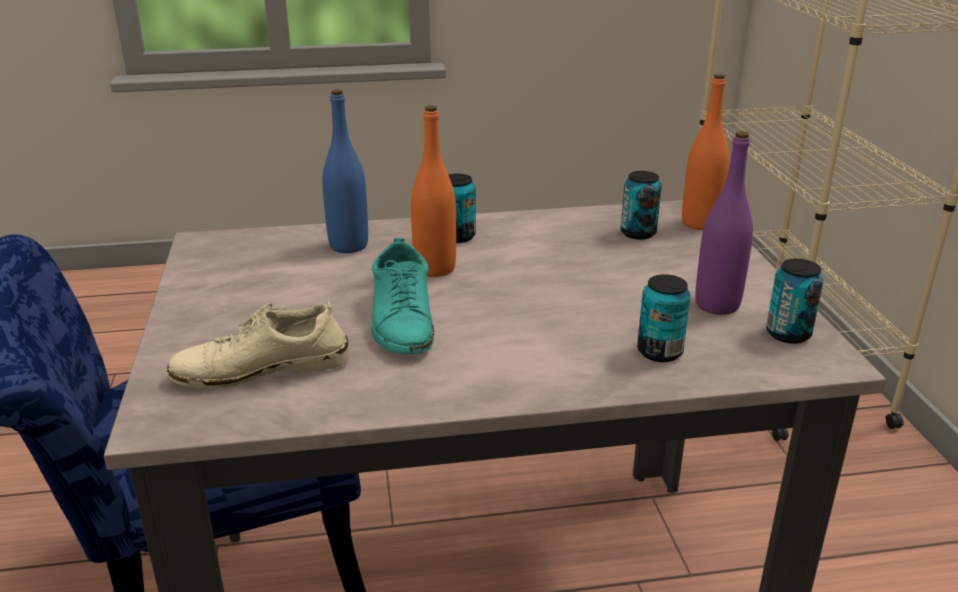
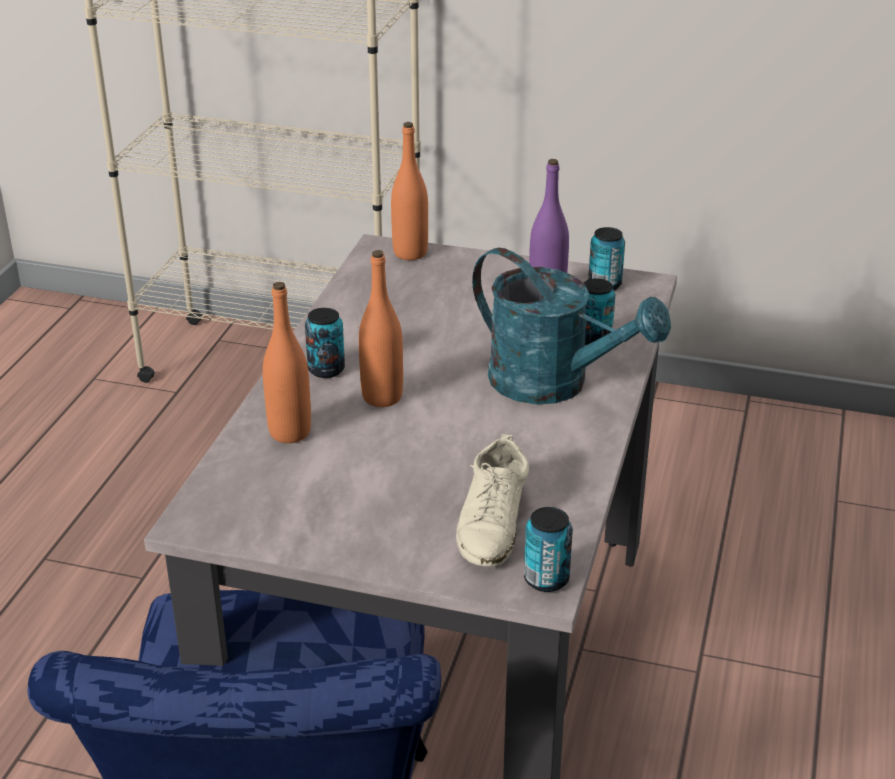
camera: 65 degrees left, 5 degrees up
blue bottle [322,89,368,253] -> orange bottle [263,282,311,443]
turquoise shoe [371,238,434,354] -> none
can [621,171,662,240] -> can moved to [524,507,573,592]
none -> turquoise watering can [472,248,671,404]

